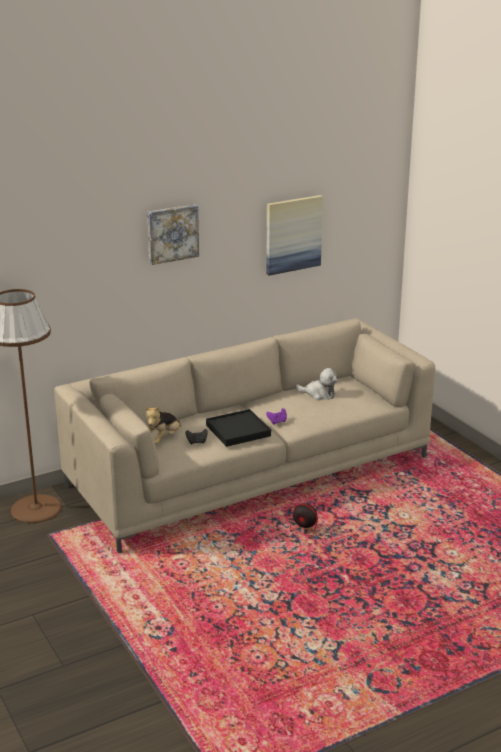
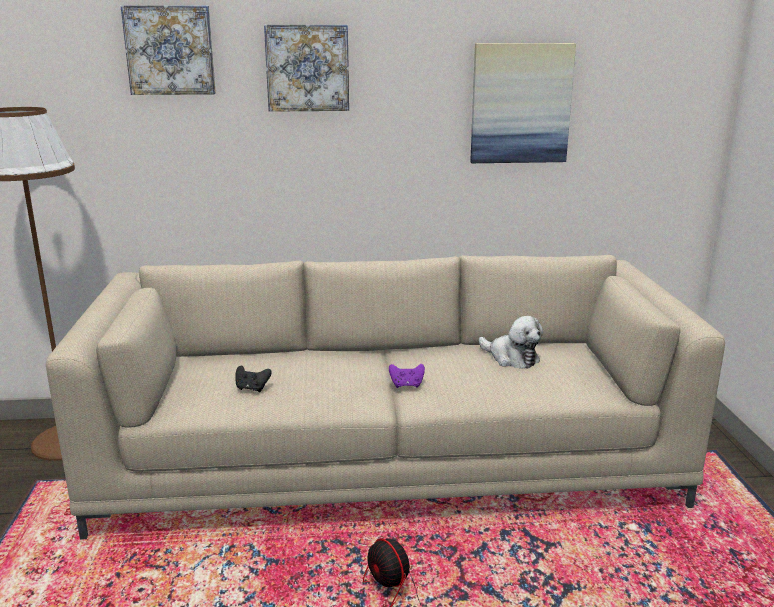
camera: 25 degrees right, 5 degrees down
plush toy [144,406,181,444] -> none
black tray [206,409,271,447] -> none
none -> picture [120,5,216,95]

